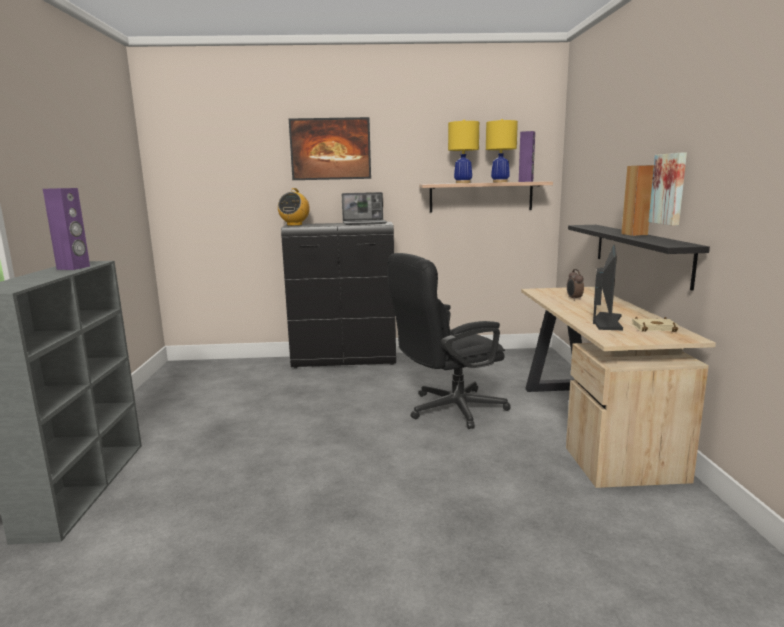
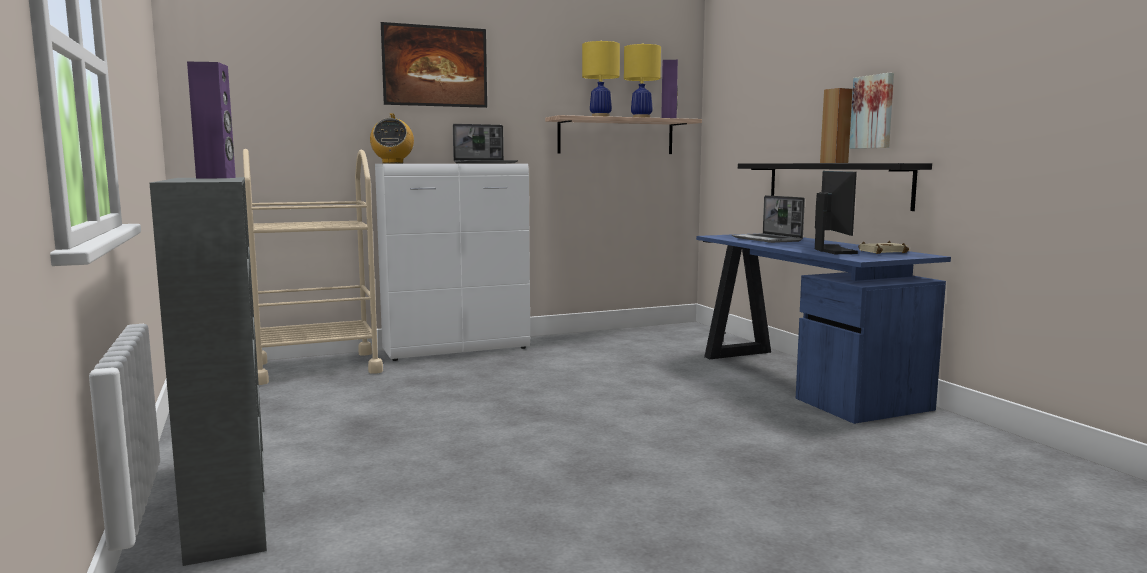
camera: 20 degrees left, 5 degrees down
black cabinet [281,222,396,368] -> white cabinet [375,164,530,361]
black office chair [387,253,511,429] -> none
beige desk [521,287,716,488] -> blue desk [696,233,951,424]
alarm clock [567,269,584,301] -> laptop [732,195,805,243]
none -> beige cart [243,149,383,385]

